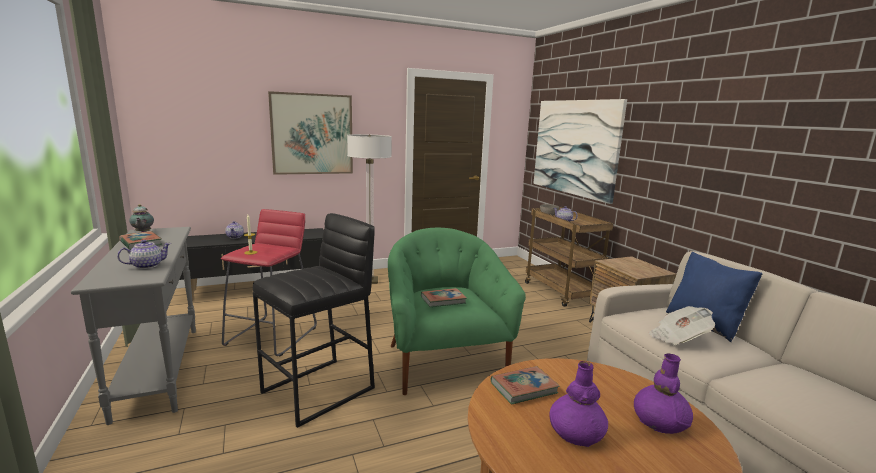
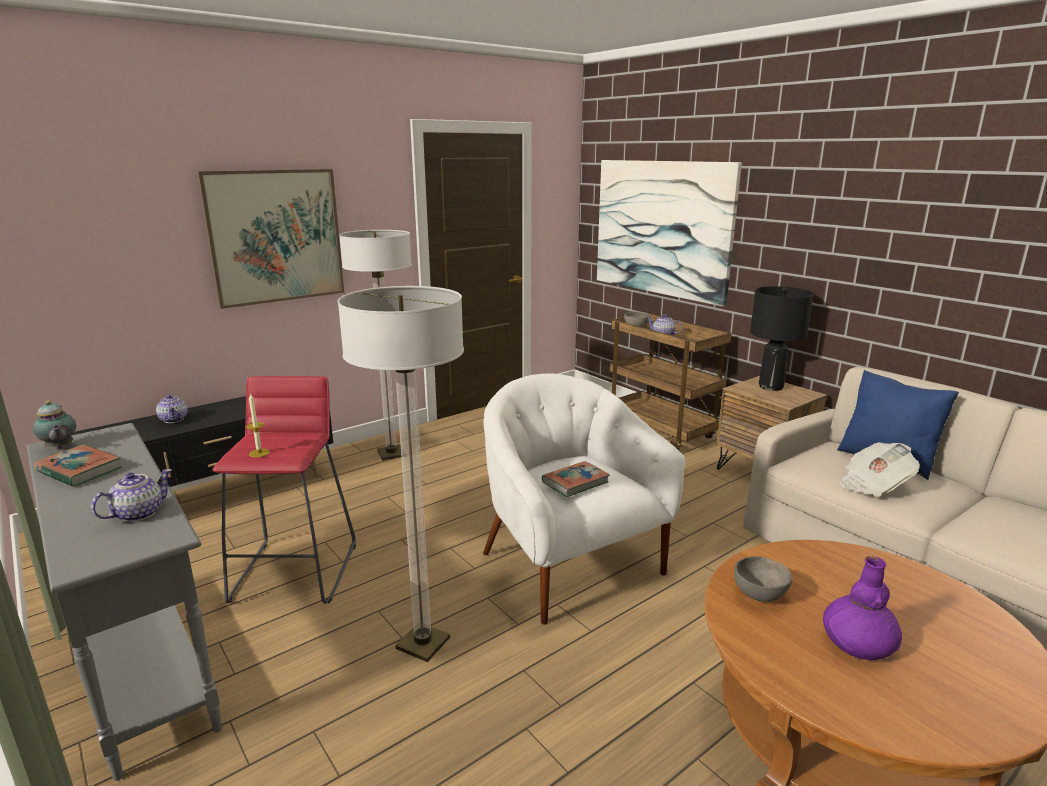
camera: 15 degrees left, 5 degrees up
black stool [253,213,375,428] -> floor lamp [337,286,464,662]
green armchair [388,228,526,395] -> white armchair [483,374,686,625]
book [491,366,560,405] -> grey bowl [734,556,792,602]
purple vase [634,353,693,434] -> none
none -> black table lamp [750,286,814,391]

